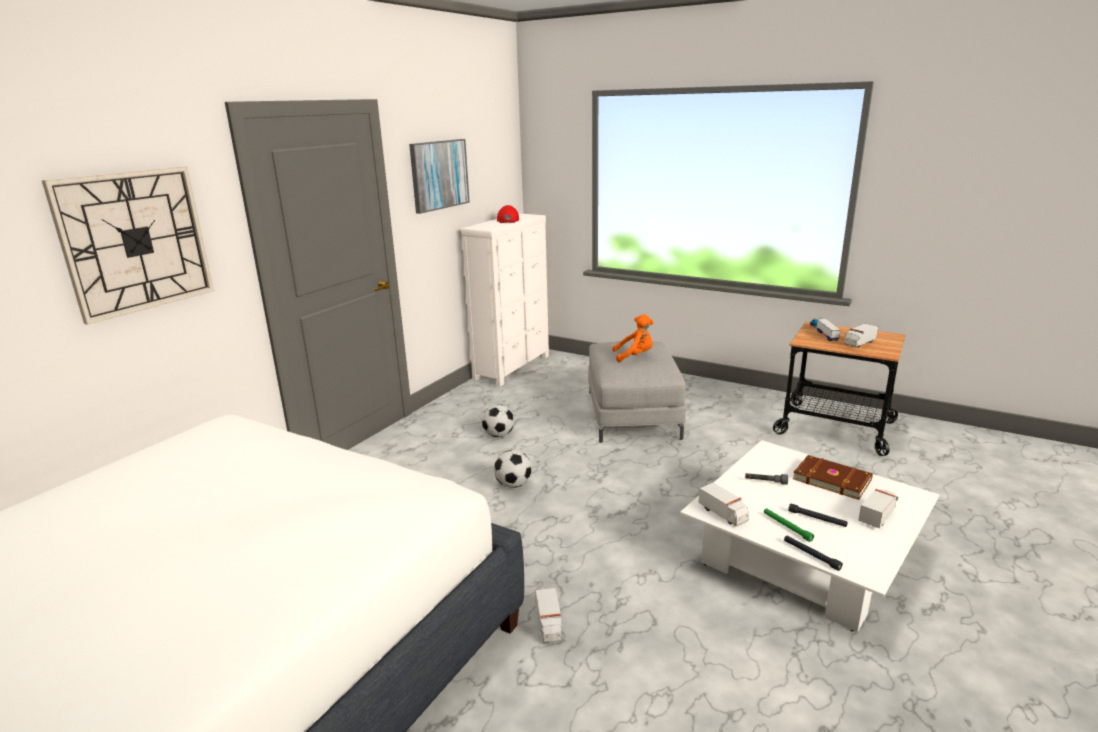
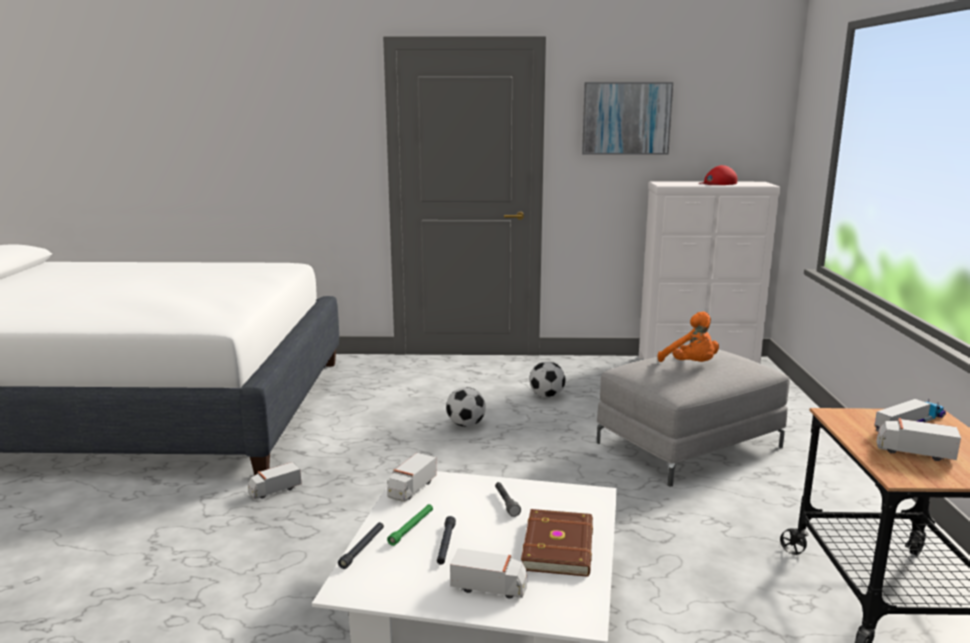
camera: 60 degrees right, 5 degrees down
wall clock [42,166,214,325] -> none

